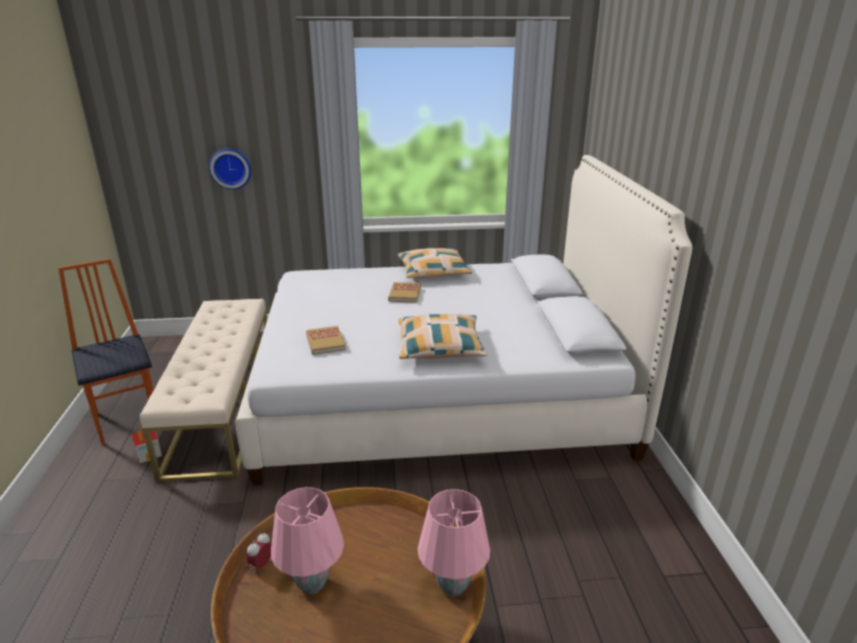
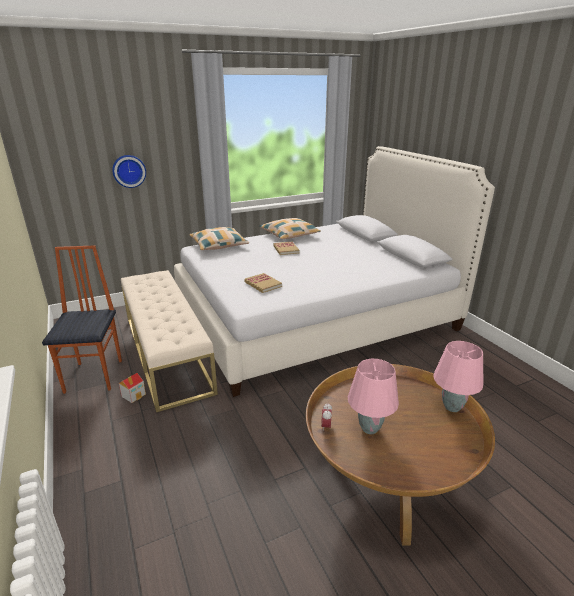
camera: 20 degrees left, 0 degrees up
chair [58,259,153,444] -> chair turned 45 degrees clockwise [42,245,122,394]
pillow [398,314,487,359] -> pillow moved to [190,227,249,250]

